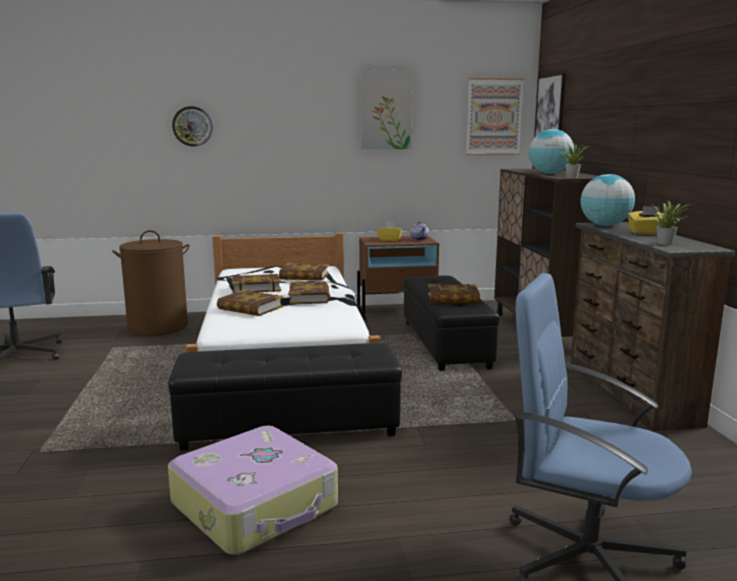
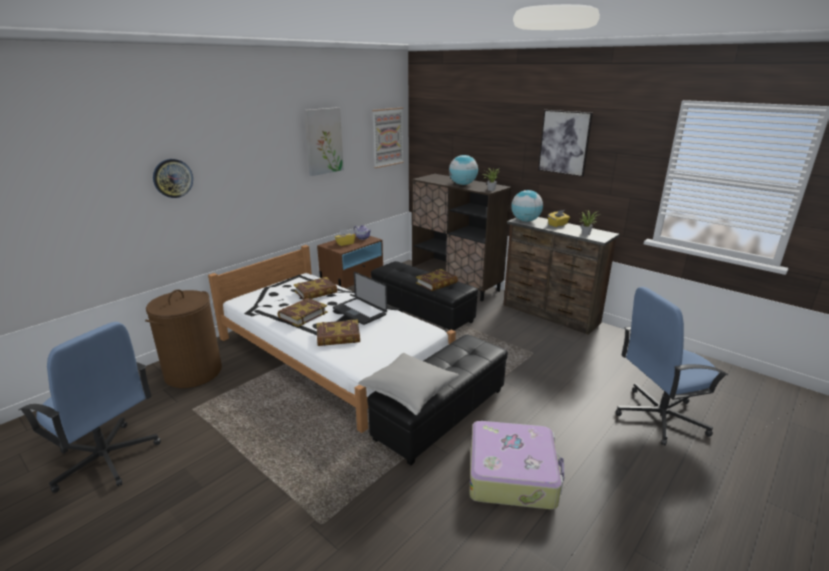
camera: 40 degrees left, 10 degrees up
book [289,281,330,304] -> laptop [333,272,387,325]
picture [535,73,566,136] -> picture moved to [538,110,593,177]
none -> grey pillow [358,353,459,415]

